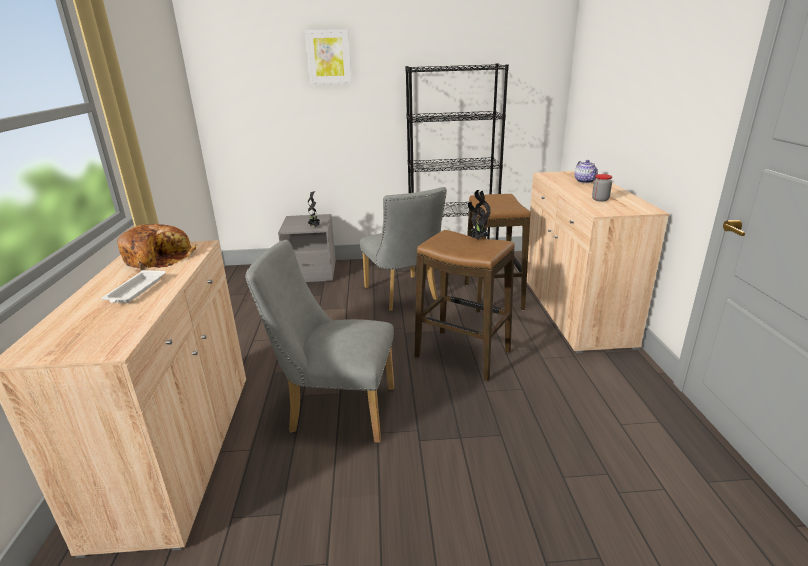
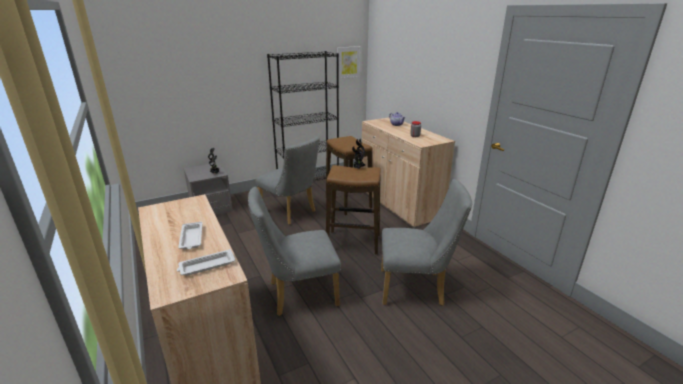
camera: 25 degrees left, 0 degrees up
bread [117,224,196,268] -> none
picture [305,29,352,84] -> picture moved to [337,46,361,79]
none -> white tray [177,249,235,276]
none -> grey chair [381,179,472,306]

